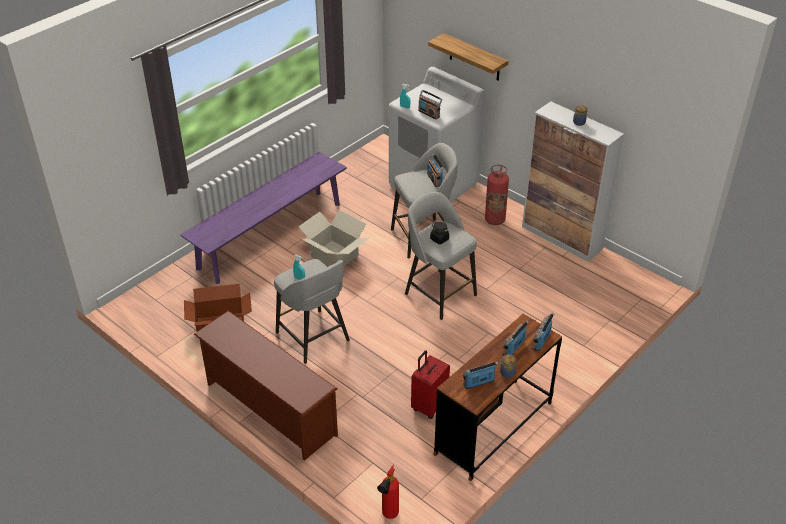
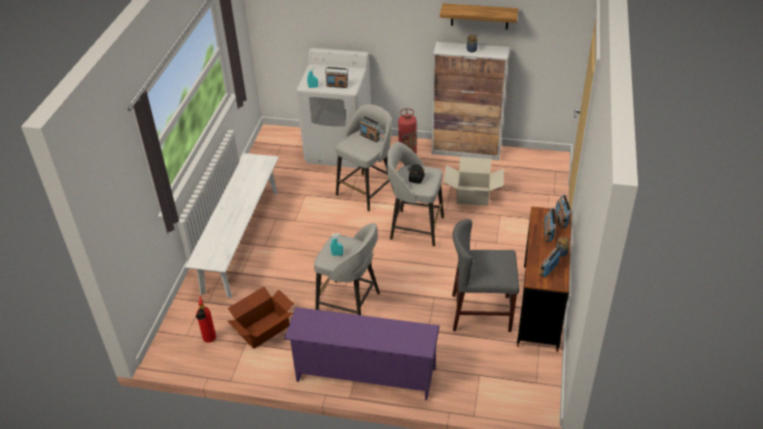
camera: 30 degrees left, 0 degrees up
purple bench [180,152,347,284] -> white bench [185,153,279,299]
brown shoe rack [194,311,338,461] -> purple shoe rack [284,307,440,400]
cardboard box [299,209,369,266] -> cardboard box moved to [444,157,504,206]
fire extinguisher [377,464,399,519] -> fire extinguisher moved to [196,296,216,343]
red suitcase [411,350,450,419] -> grey chair [452,219,519,332]
shelf [428,33,509,81] -> shelf moved to [440,3,519,30]

